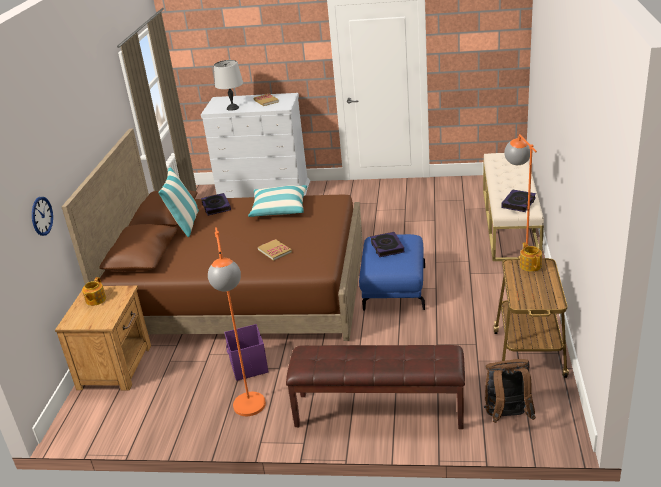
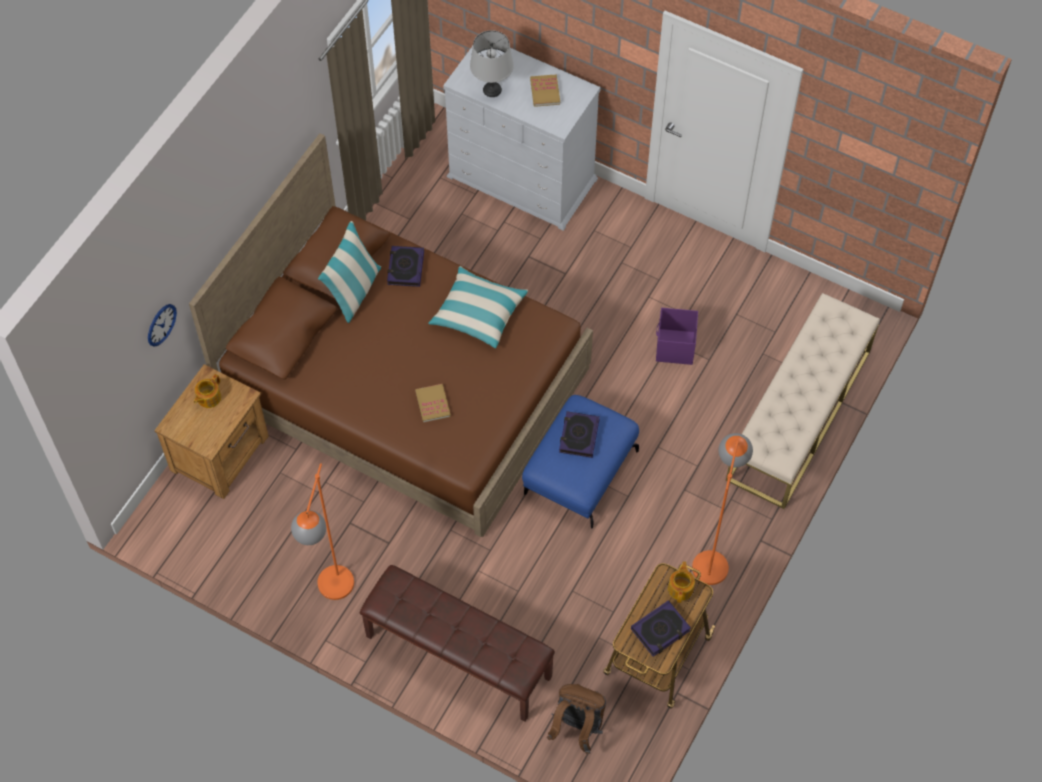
camera: 20 degrees right, 30 degrees up
purple storage box [224,324,268,381] -> purple storage box moved to [656,307,698,365]
book [501,190,536,212] -> book moved to [631,600,691,656]

